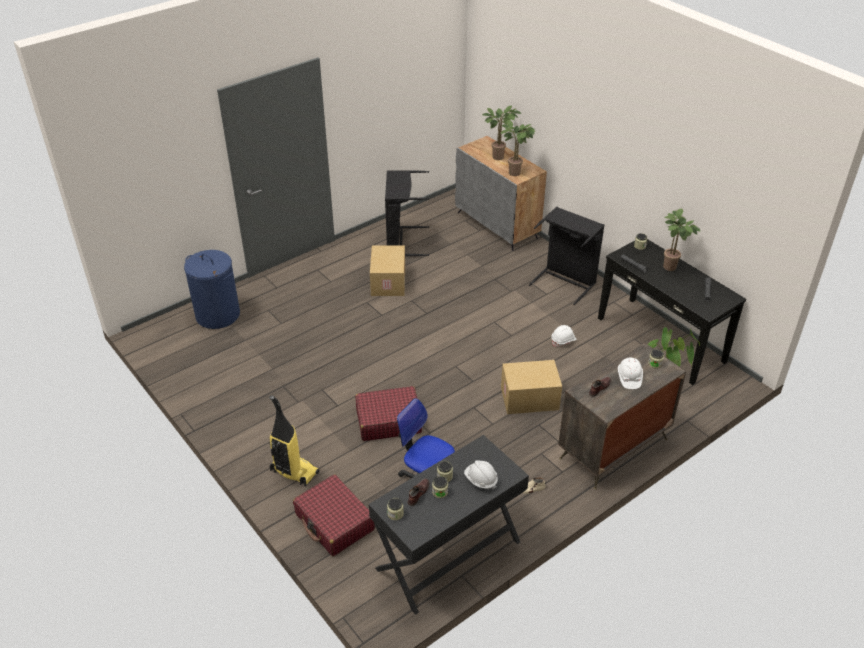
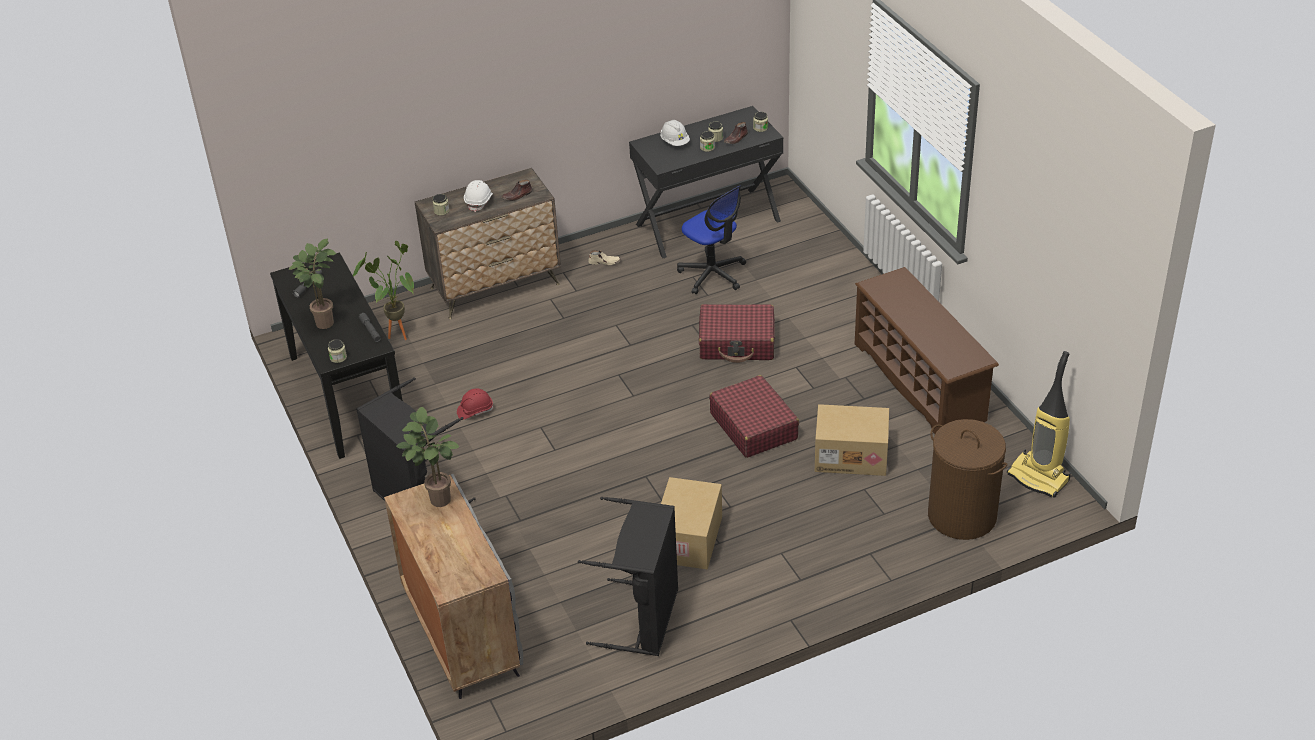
camera: 165 degrees left, 0 degrees up
blue laundry basket [184,250,240,329] -> brown laundry basket [928,419,1007,540]
vacuum cleaner [269,395,319,487] -> vacuum cleaner moved to [1007,351,1071,498]
red suitcase [293,474,375,556] -> red suitcase moved to [709,375,799,458]
potted plant [482,105,521,160] -> none
cardboard box [501,360,562,414] -> cardboard box moved to [815,404,889,476]
white hard hat [551,325,577,347] -> red hard hat [457,389,493,420]
none -> brown shoe rack [855,267,999,434]

